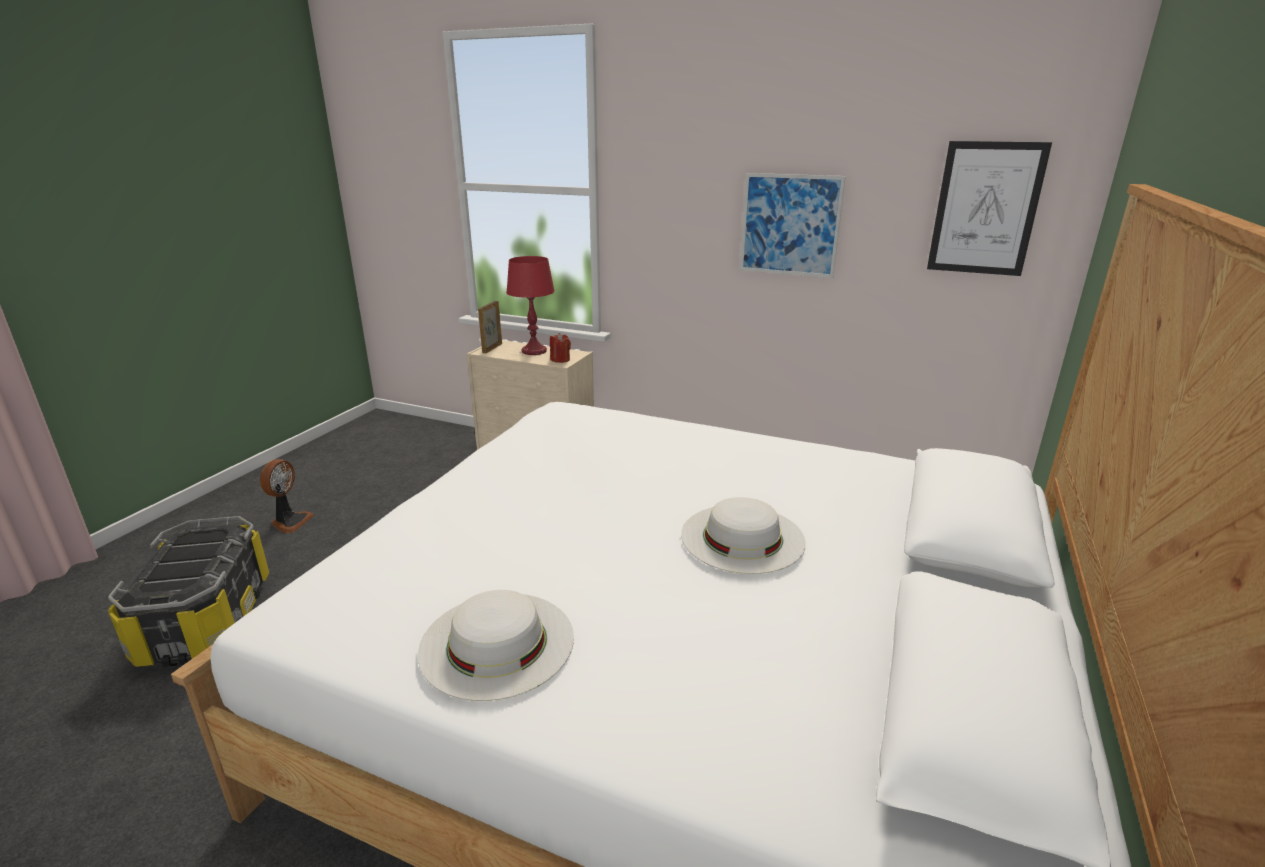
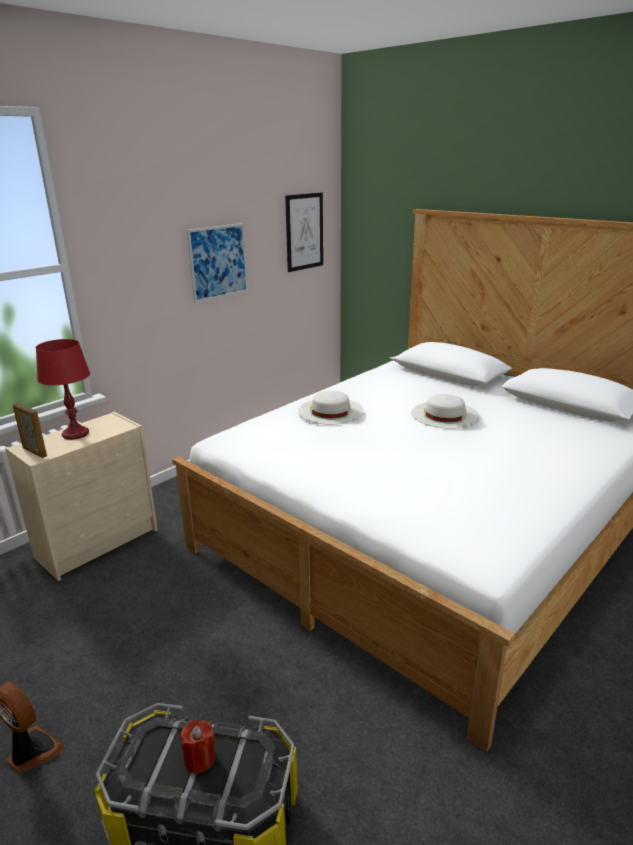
camera: 70 degrees left, 0 degrees up
white hat [418,590,574,701] -> white hat moved to [298,391,364,425]
red candle [550,333,571,363] -> red candle moved to [181,720,215,774]

